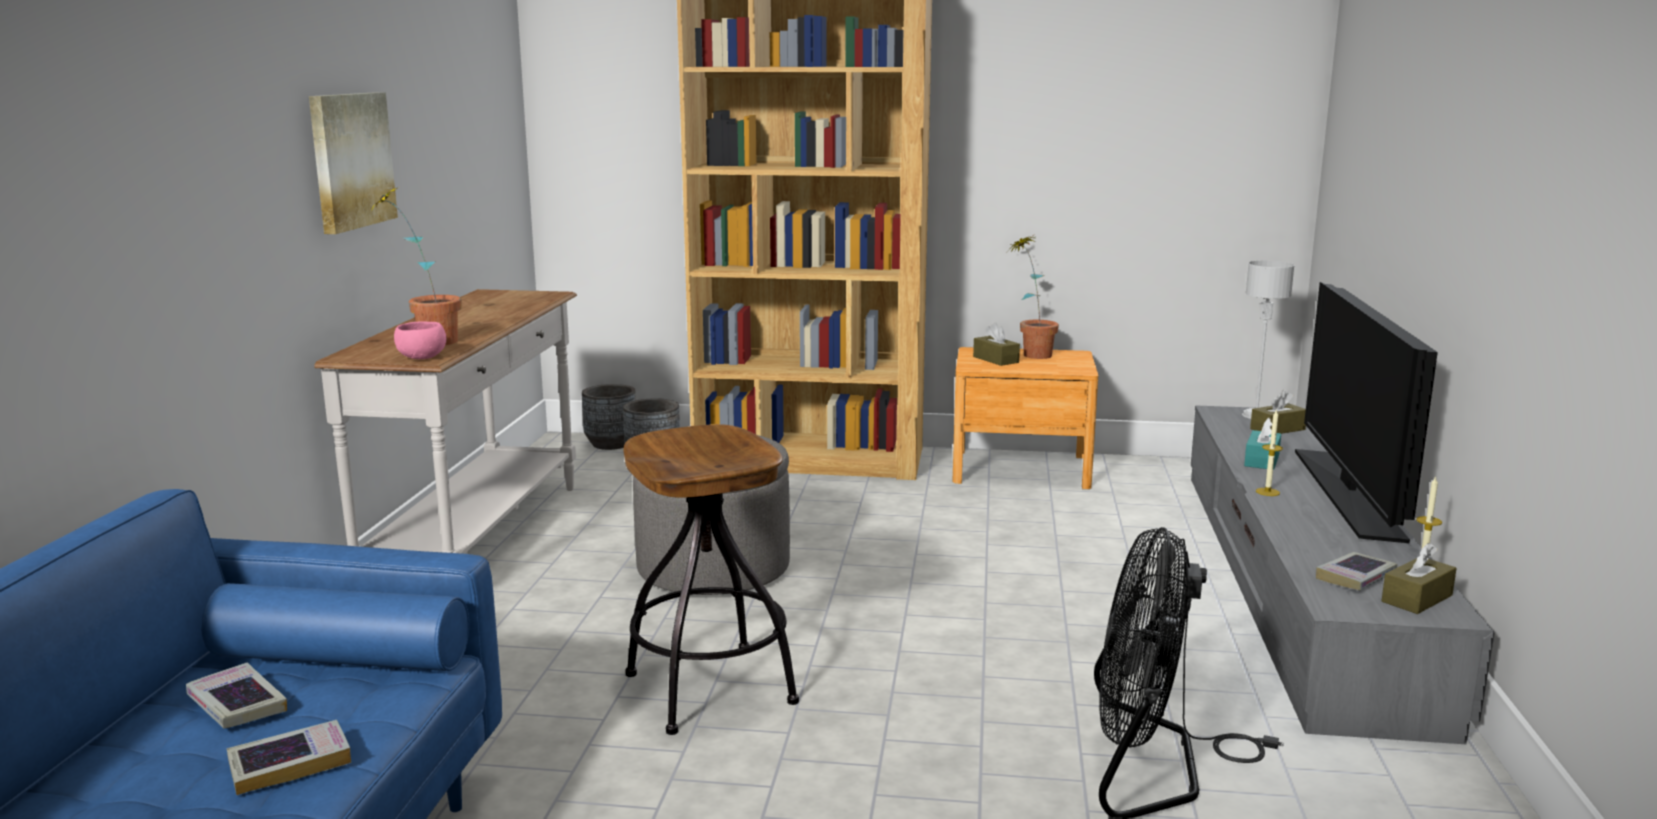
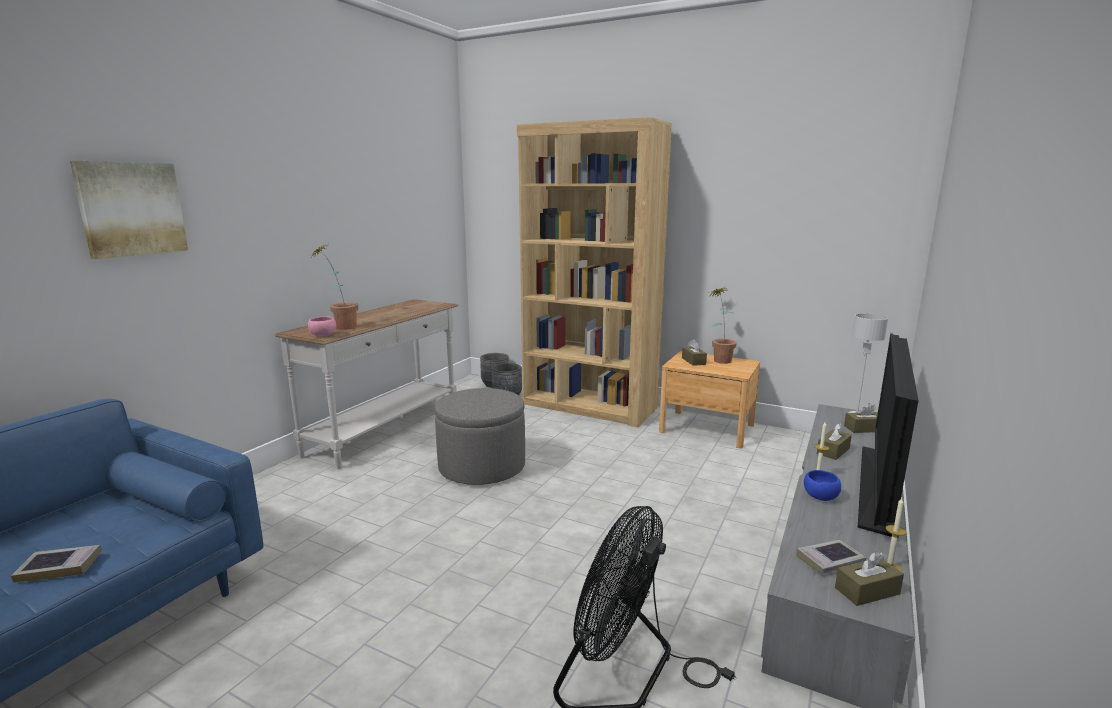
camera: 20 degrees right, 0 degrees up
book [186,662,287,729] -> none
picture [309,92,398,234] -> picture moved to [70,161,188,259]
brown stool [623,424,799,735] -> none
turquoise tissue box [1244,417,1281,470] -> brown tissue box [817,423,852,460]
none -> blue bowl [804,470,841,501]

